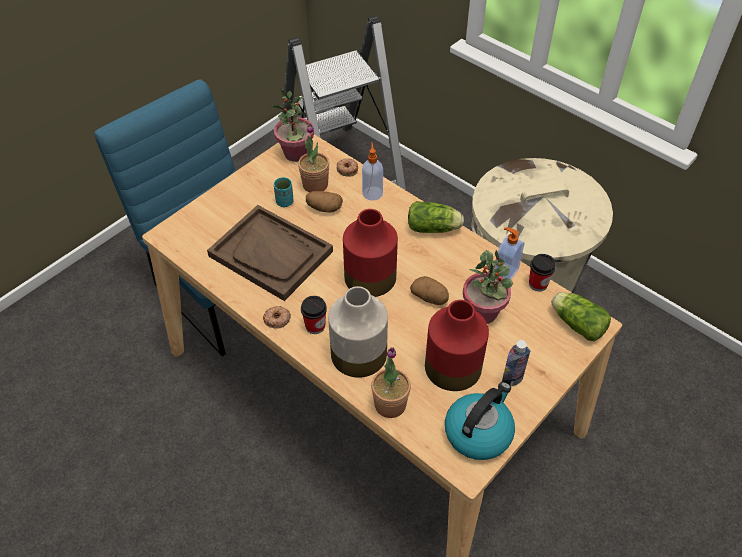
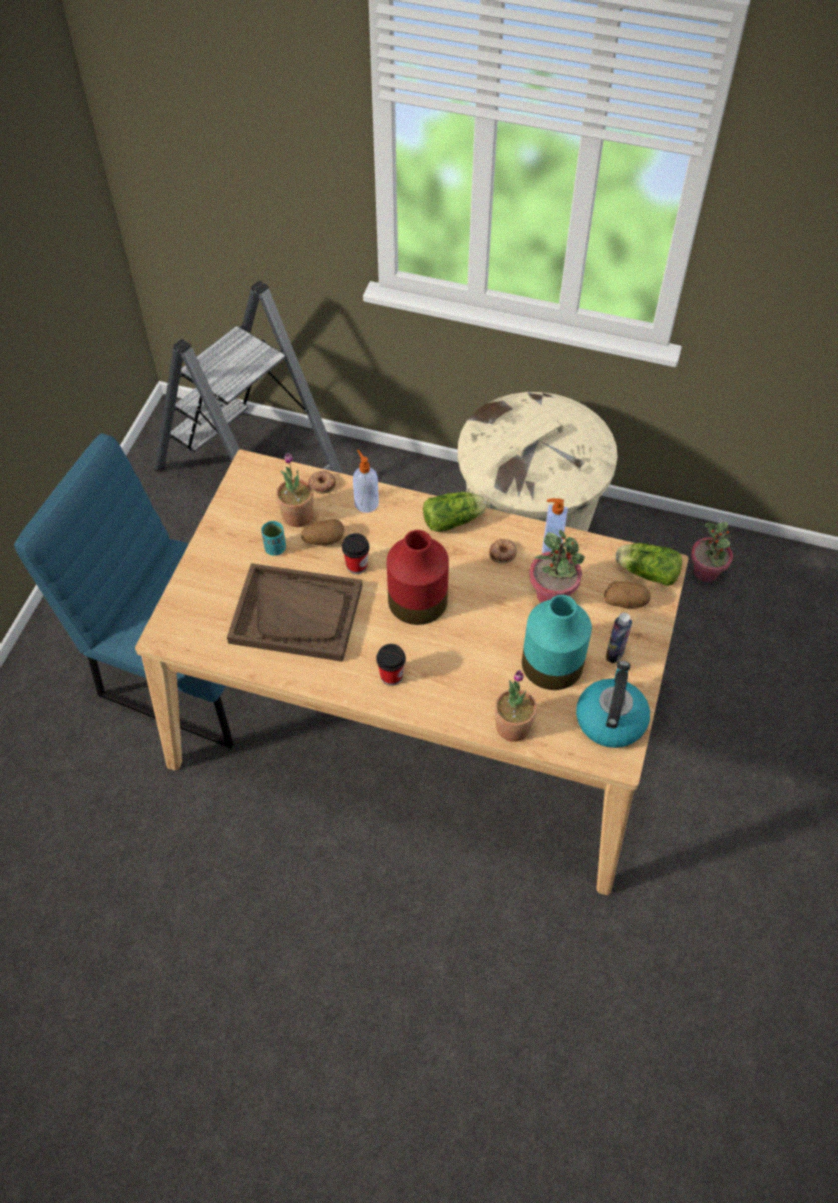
camera: 25 degrees left, 5 degrees up
donut [263,306,291,329] -> donut moved to [489,539,517,563]
potted plant [272,89,314,162] -> potted plant moved to [691,522,733,582]
beige vase [328,286,388,378] -> none
potato [410,276,449,305] -> potato moved to [604,581,651,608]
red vase [425,300,489,391] -> turquoise vase [522,595,592,690]
cup [529,254,556,291] -> cup moved to [342,533,369,574]

